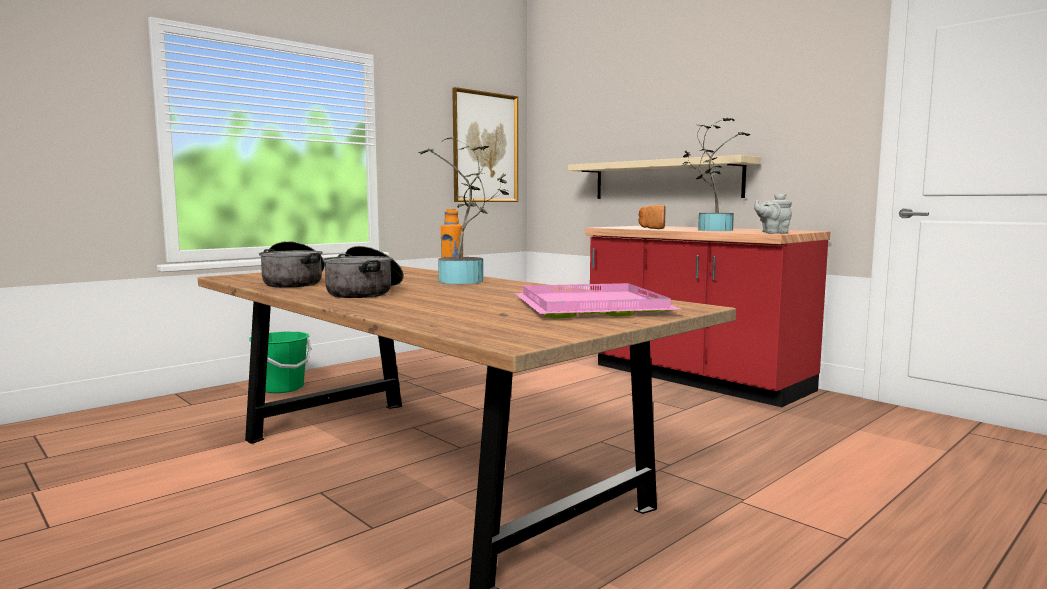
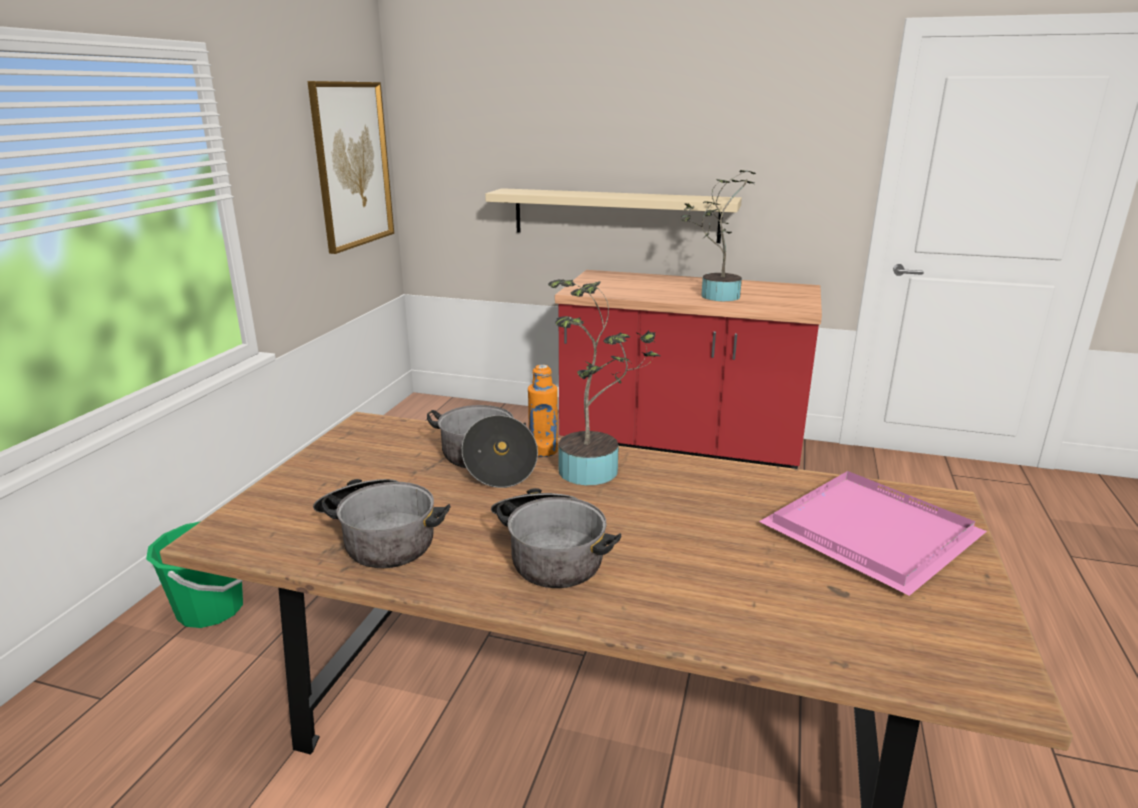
camera: 30 degrees left, 15 degrees up
bread [638,205,665,229] -> none
grey teapot [754,193,792,233] -> none
none -> cooking pot [427,405,538,488]

